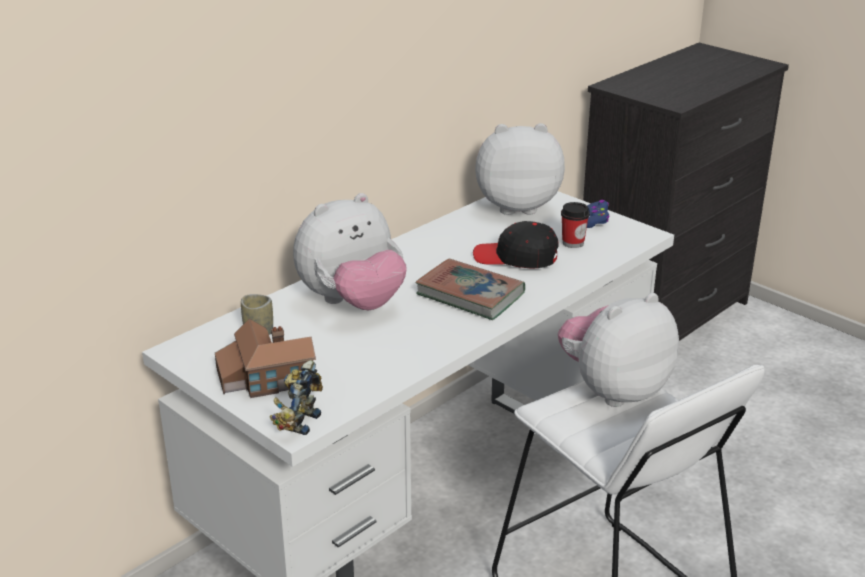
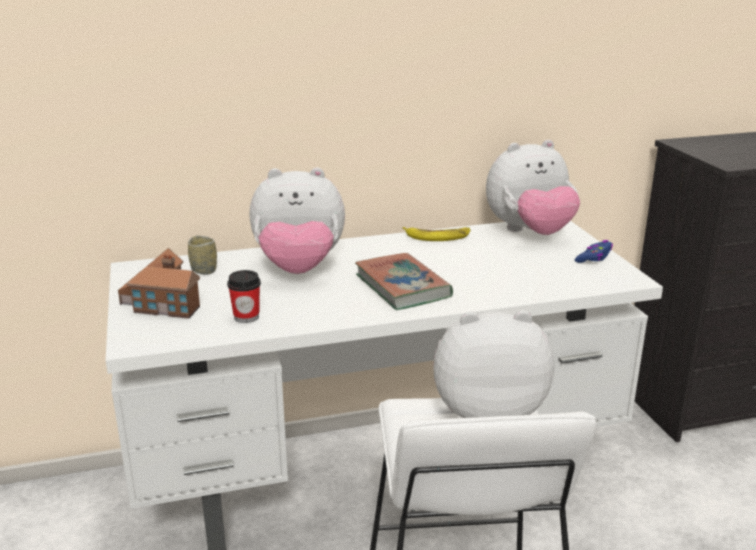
camera: 30 degrees right, 5 degrees down
toy robot [270,360,323,435] -> none
black cap [473,221,559,268] -> none
plush toy [475,123,565,215] -> plush toy turned 135 degrees clockwise [486,140,580,235]
cup [561,202,589,248] -> cup moved to [227,270,261,323]
none -> banana [403,227,470,241]

